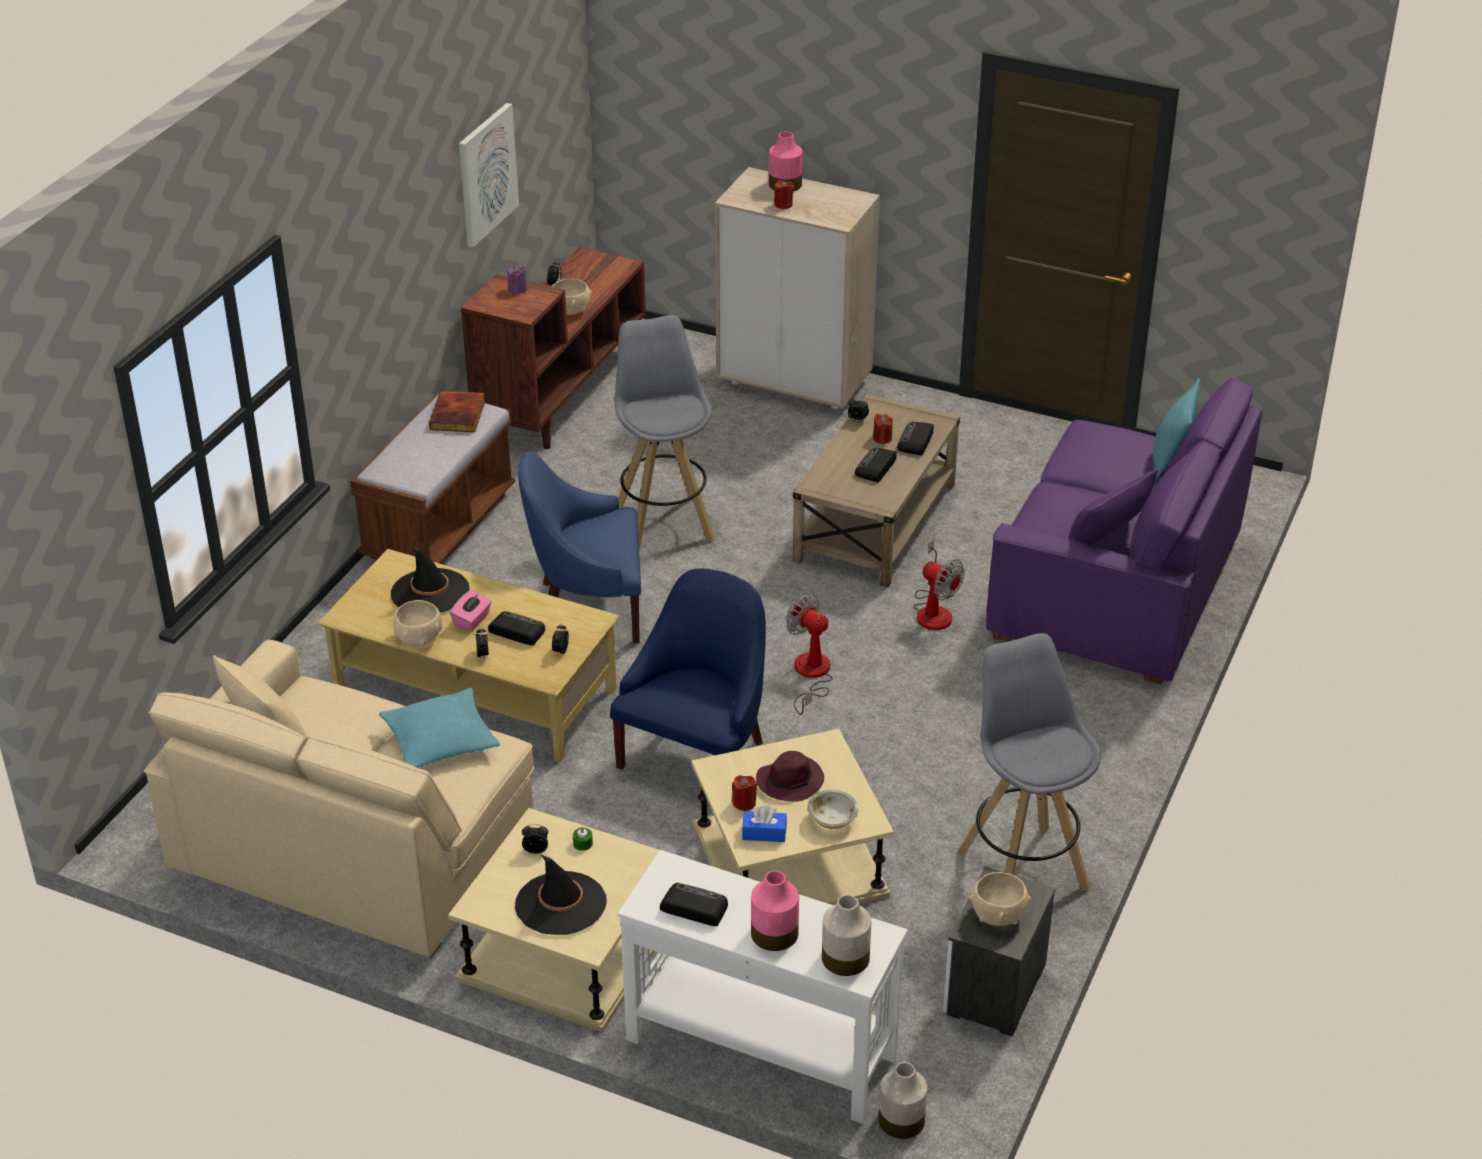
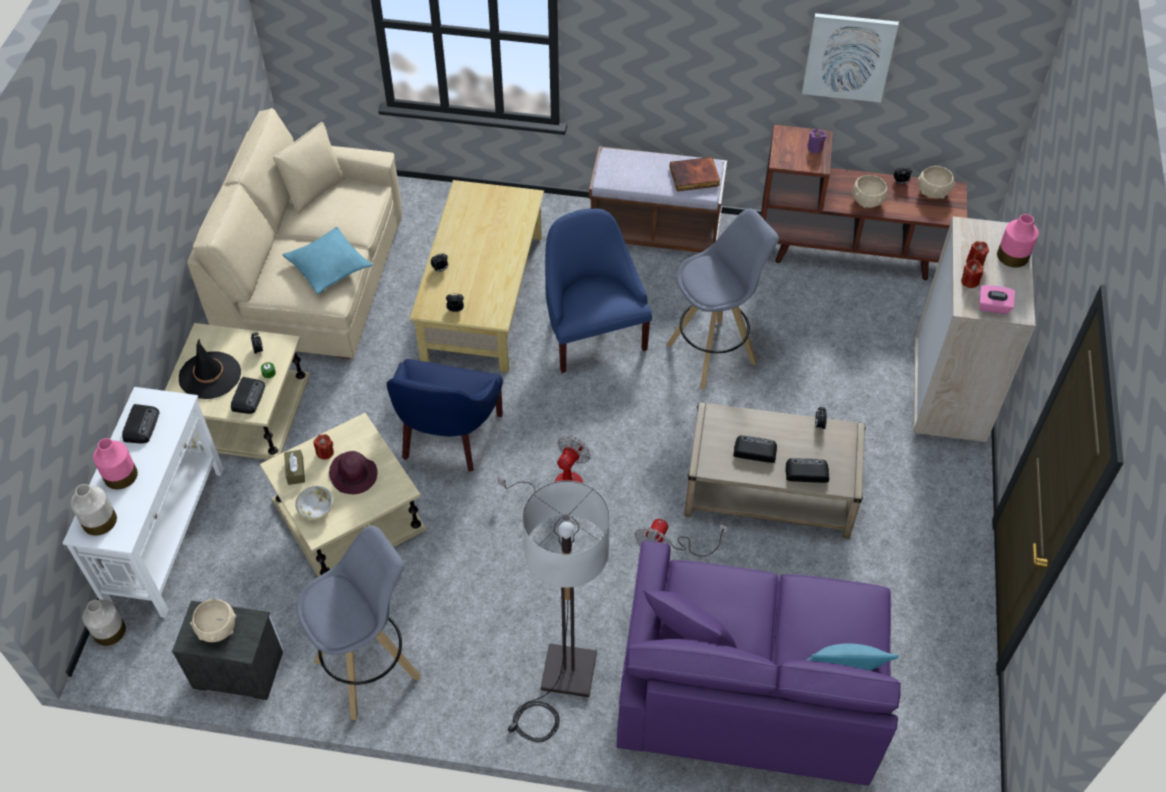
camera: 75 degrees right, 15 degrees up
black hat [391,546,470,613] -> none
beige bowl [393,600,443,646] -> beige bowl moved to [917,166,955,199]
pink tissue box [450,590,492,631] -> pink tissue box moved to [979,285,1015,314]
radio [488,611,545,646] -> radio moved to [231,377,265,414]
blue armchair [610,568,766,770] -> blue armchair turned 90 degrees clockwise [387,359,503,472]
blue tissue box [742,805,787,842] -> brown tissue box [284,450,305,485]
red candle [873,414,893,444] -> red candle moved to [961,260,984,288]
none -> floor lamp [508,480,610,743]

